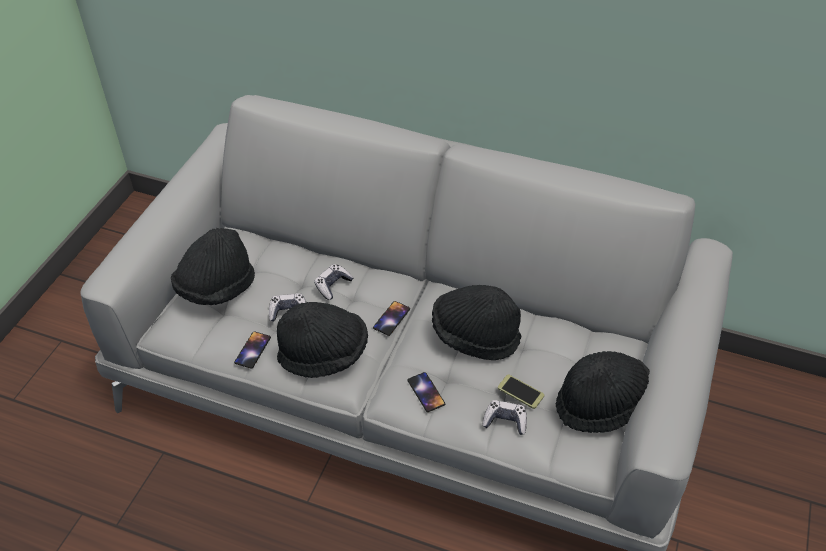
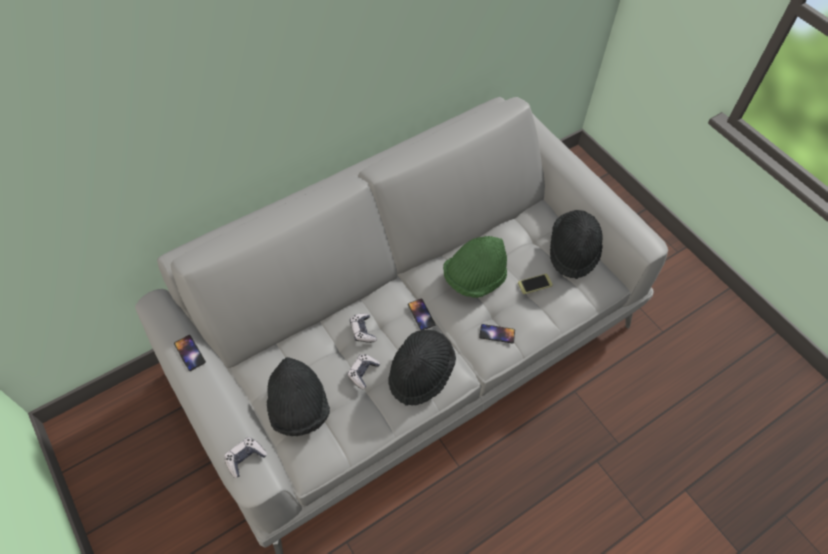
camera: 55 degrees left, 10 degrees up
phone [234,331,271,369] -> phone moved to [174,335,206,371]
black hat [432,285,521,360] -> green hat [443,236,507,298]
game controller [482,400,527,435] -> game controller moved to [224,437,267,478]

